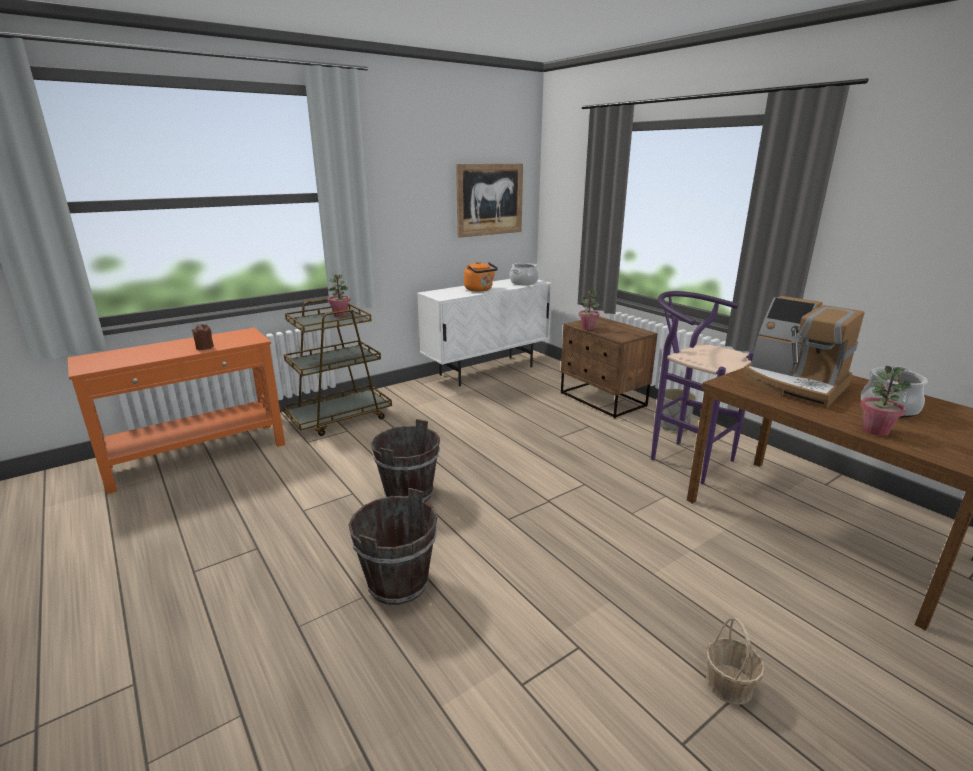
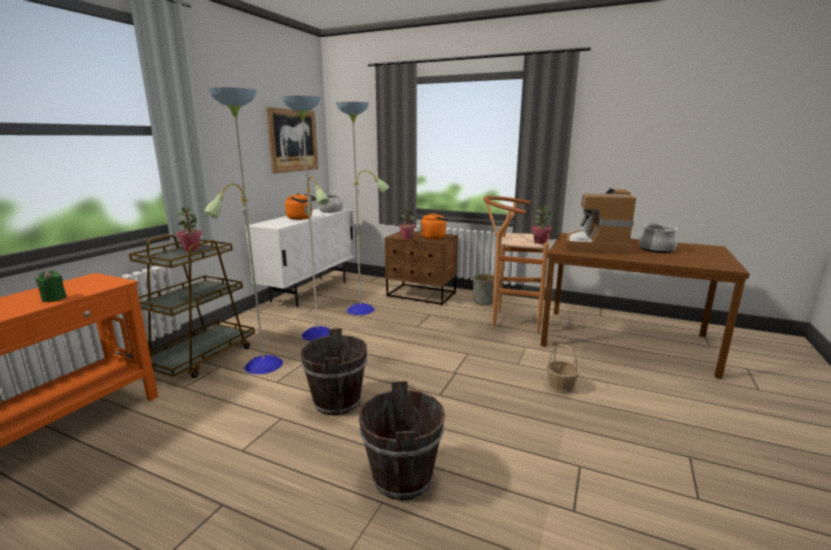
camera: 30 degrees left, 5 degrees down
brown candle [192,324,214,350] -> green candle [35,271,67,302]
purple stool [651,291,754,484] -> brown stool [483,196,550,333]
basket [705,617,765,705] -> basket moved to [546,344,580,394]
coffee machine [743,296,865,408] -> coffee machine turned 90 degrees clockwise [566,188,636,255]
potted plant [861,366,911,436] -> potted plant moved to [531,206,553,244]
none -> floor lamp [204,87,389,374]
none -> orange kettle [420,213,450,239]

